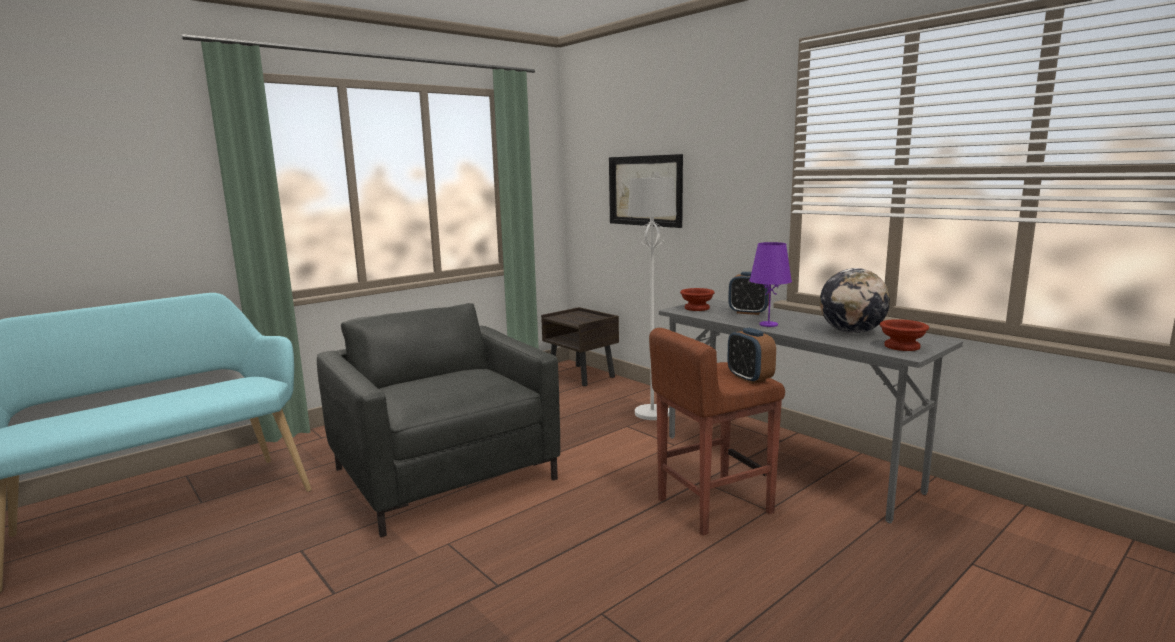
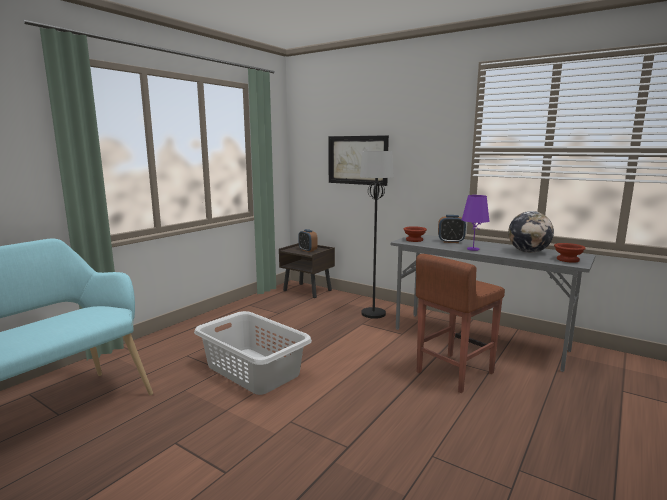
camera: 15 degrees left, 0 degrees up
grey armchair [317,303,560,537] -> grey laundry basket [194,311,312,395]
white floor lamp [628,177,677,420] -> black floor lamp [360,151,394,319]
alarm clock [727,328,776,384] -> alarm clock moved to [298,229,318,252]

